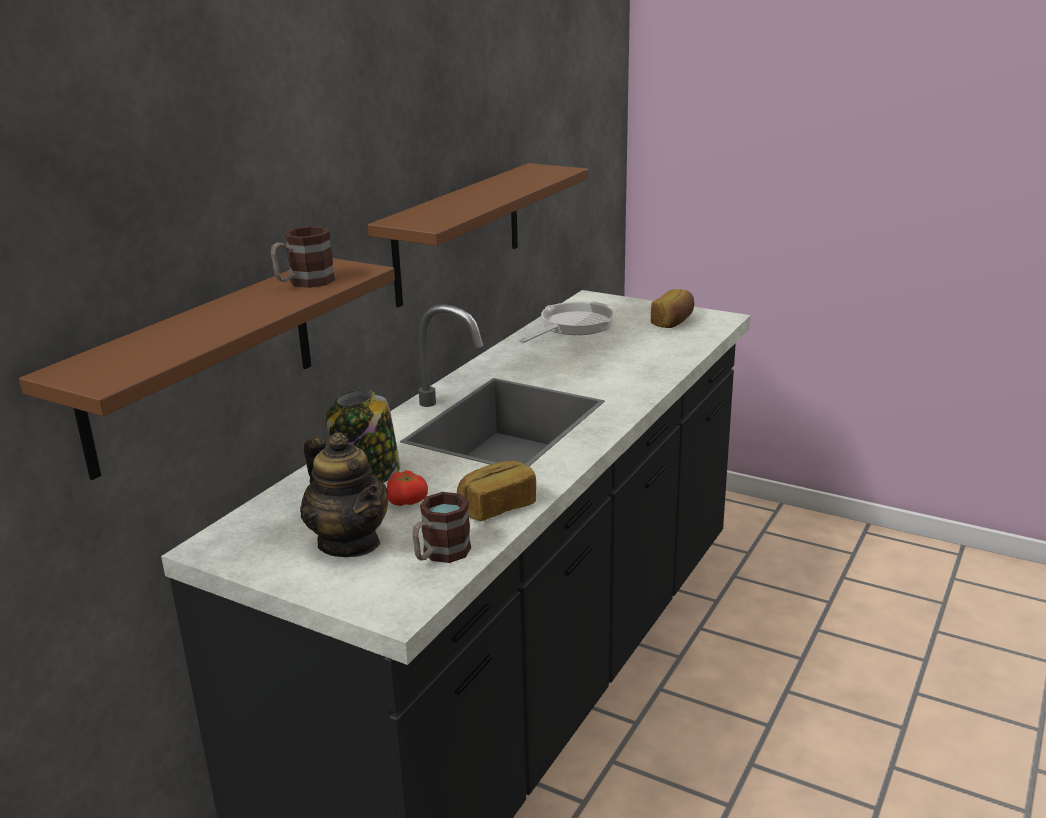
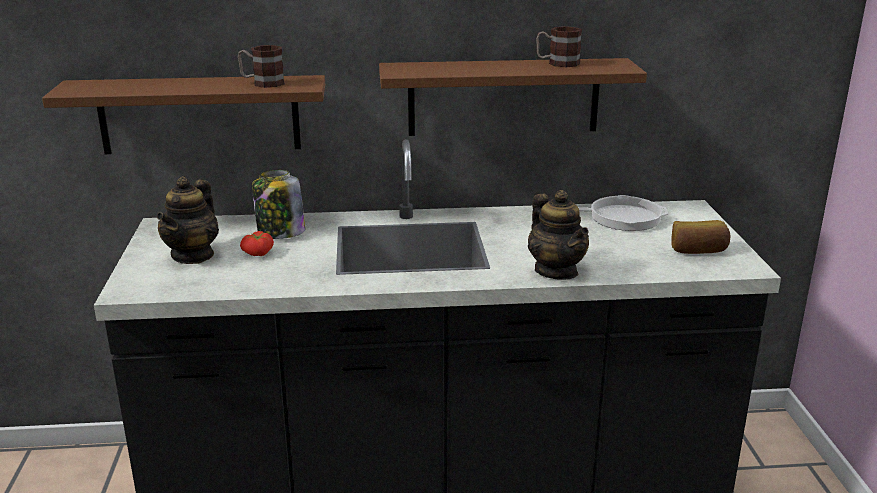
camera: 55 degrees right, 0 degrees up
mug [412,492,471,563] -> mug moved to [536,26,582,67]
bread [457,461,536,521] -> none
none -> teapot [528,190,589,280]

